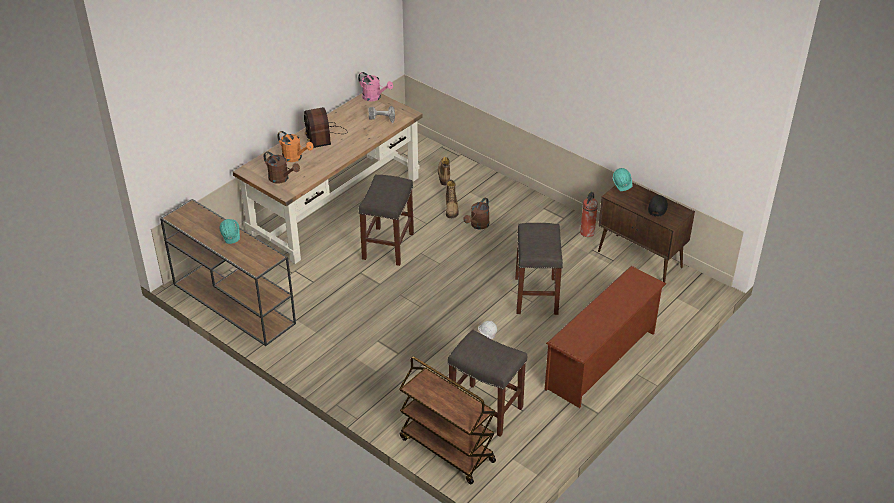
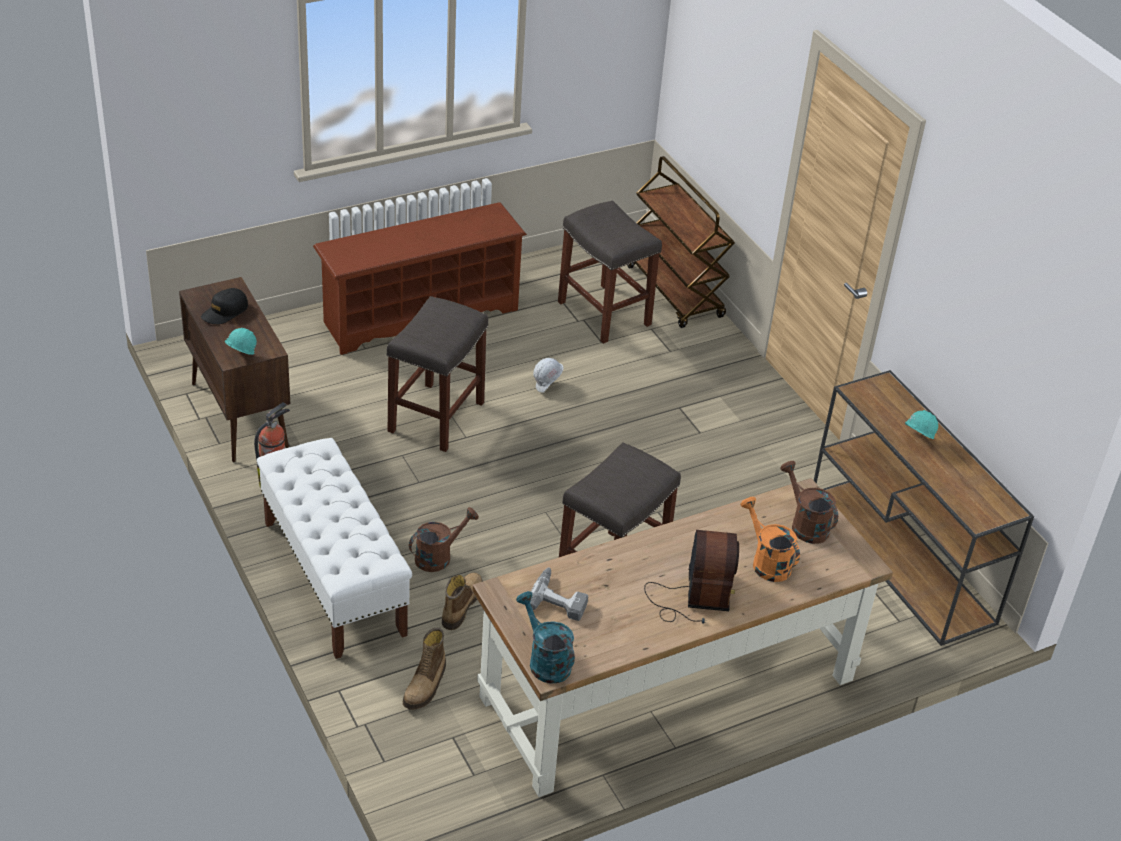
camera: 160 degrees left, 0 degrees up
pink watering can [358,72,393,101] -> turquoise watering can [516,591,575,684]
none -> white bench [257,438,412,659]

